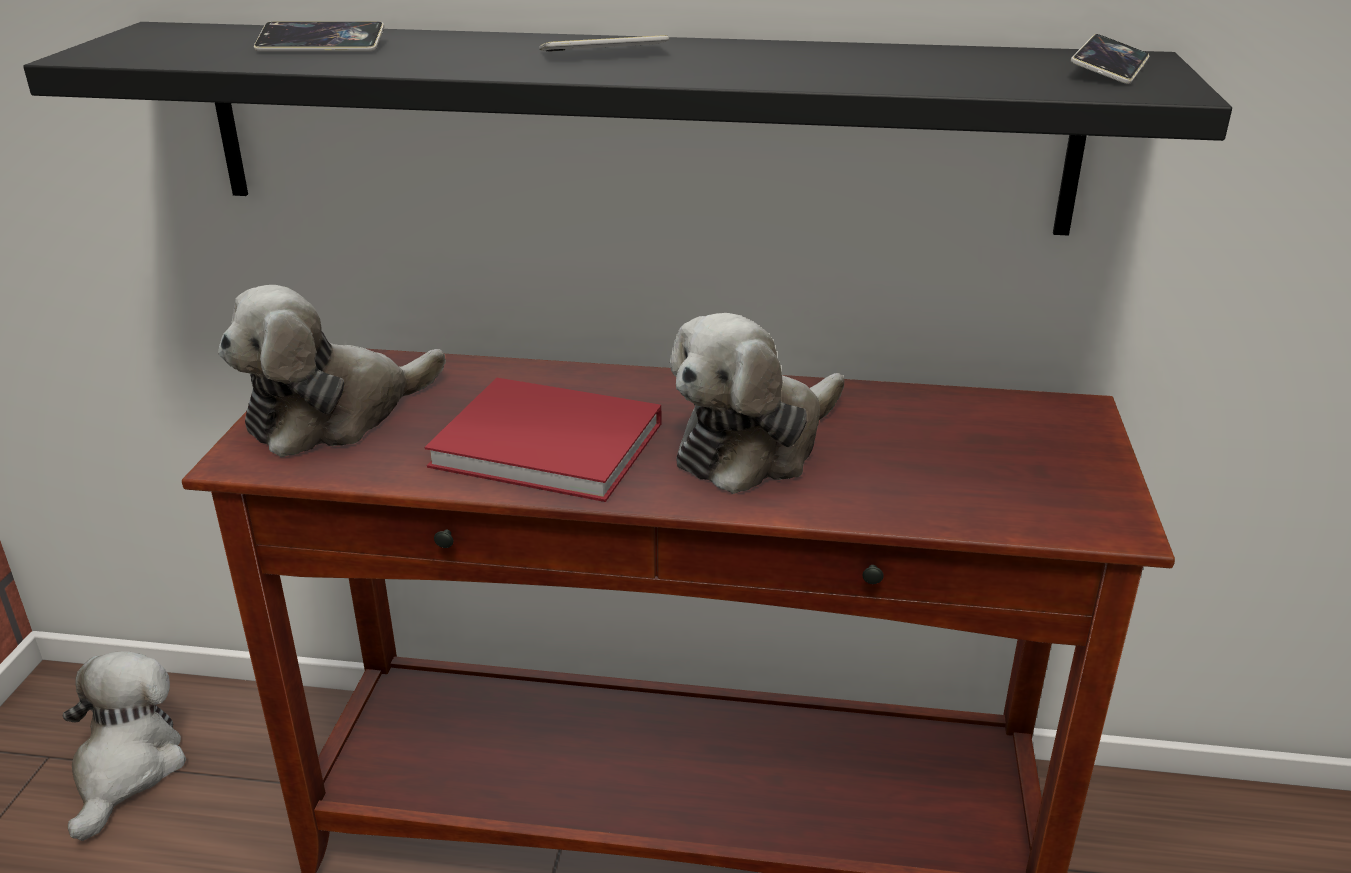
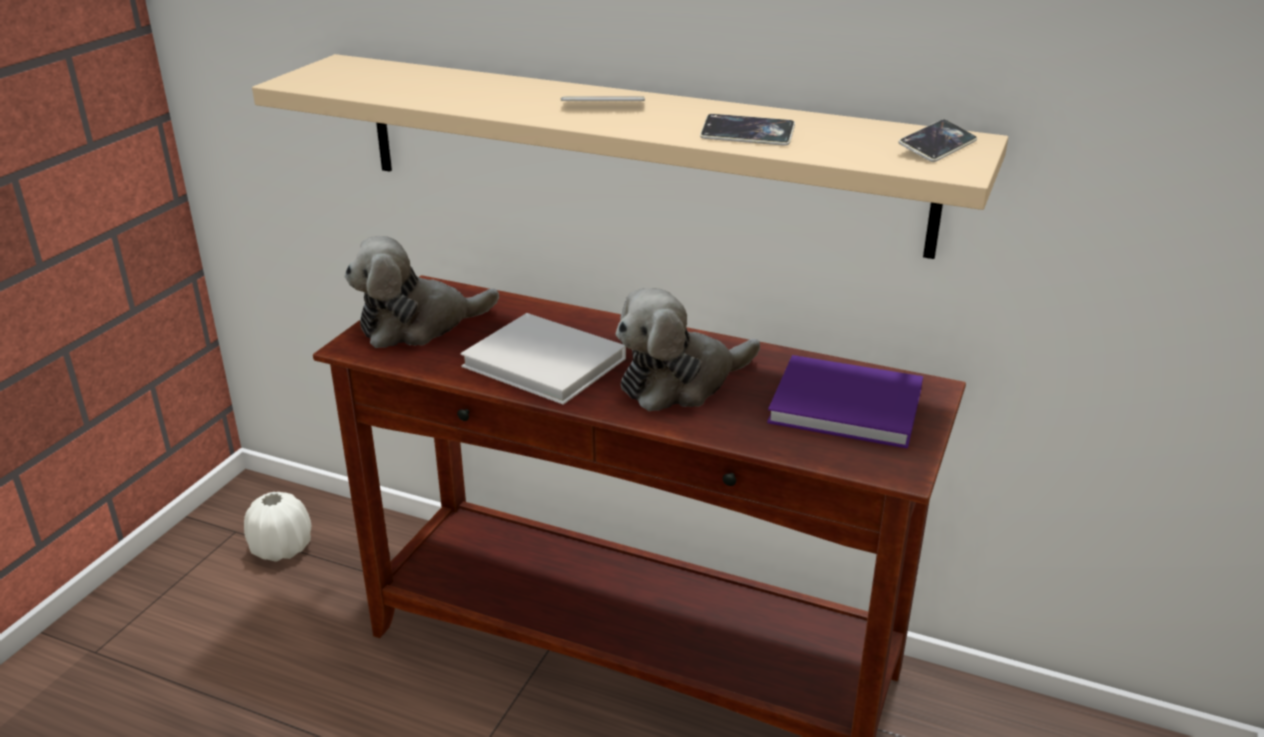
camera: 15 degrees right, 0 degrees up
black shelf [23,22,1232,236] -> beige shelf [252,54,1008,259]
plush toy [63,651,186,841] -> white vase [244,492,311,562]
phone [254,21,384,52] -> phone moved to [700,114,795,146]
red book [425,378,661,502] -> white book [460,313,626,405]
none -> purple book [767,355,923,449]

